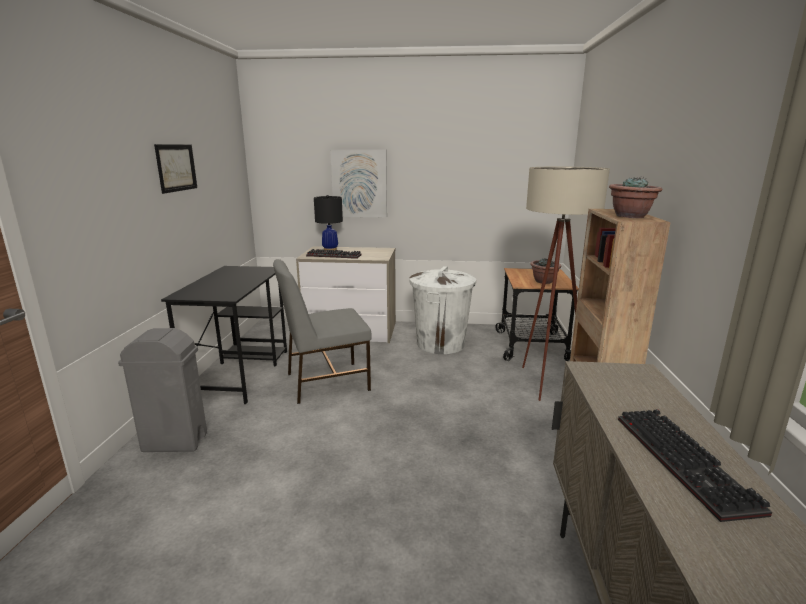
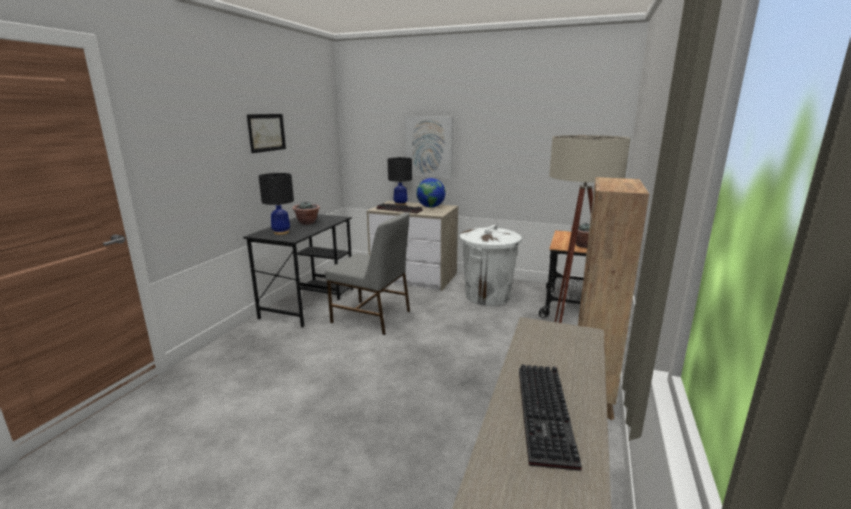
camera: 15 degrees right, 0 degrees up
grey trash can [118,328,207,452] -> none
grey chair [273,259,372,404] -> grey chair turned 150 degrees counterclockwise [325,212,410,335]
potted plant [609,177,662,218] -> potted plant moved to [292,201,320,225]
none -> black table lamp [259,172,294,235]
none -> globe [416,178,446,208]

